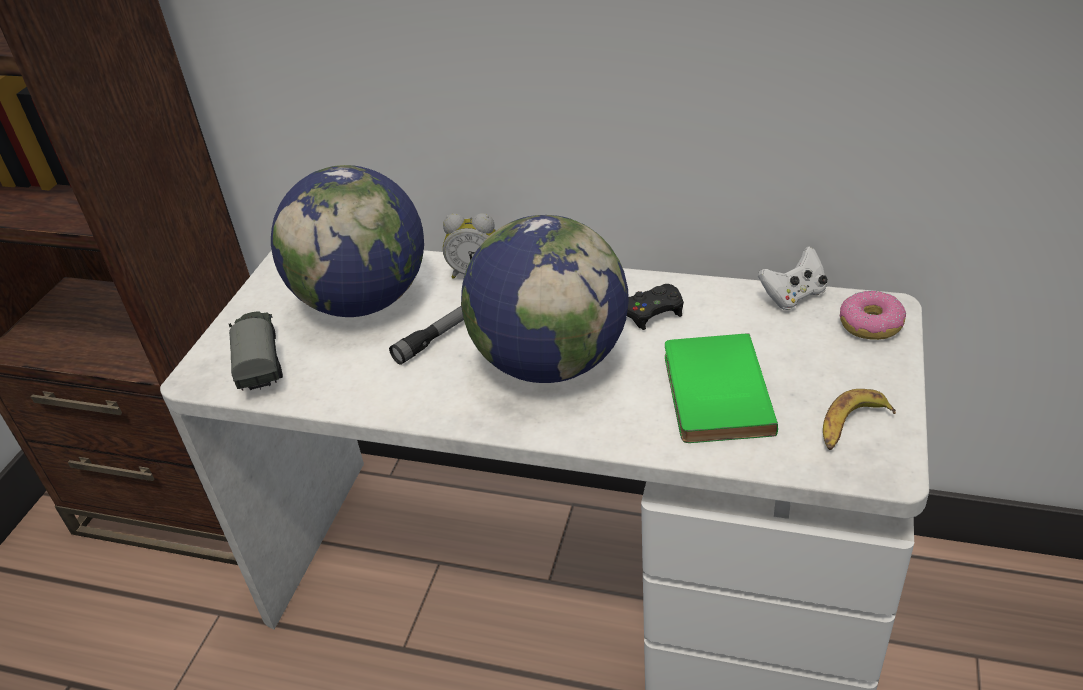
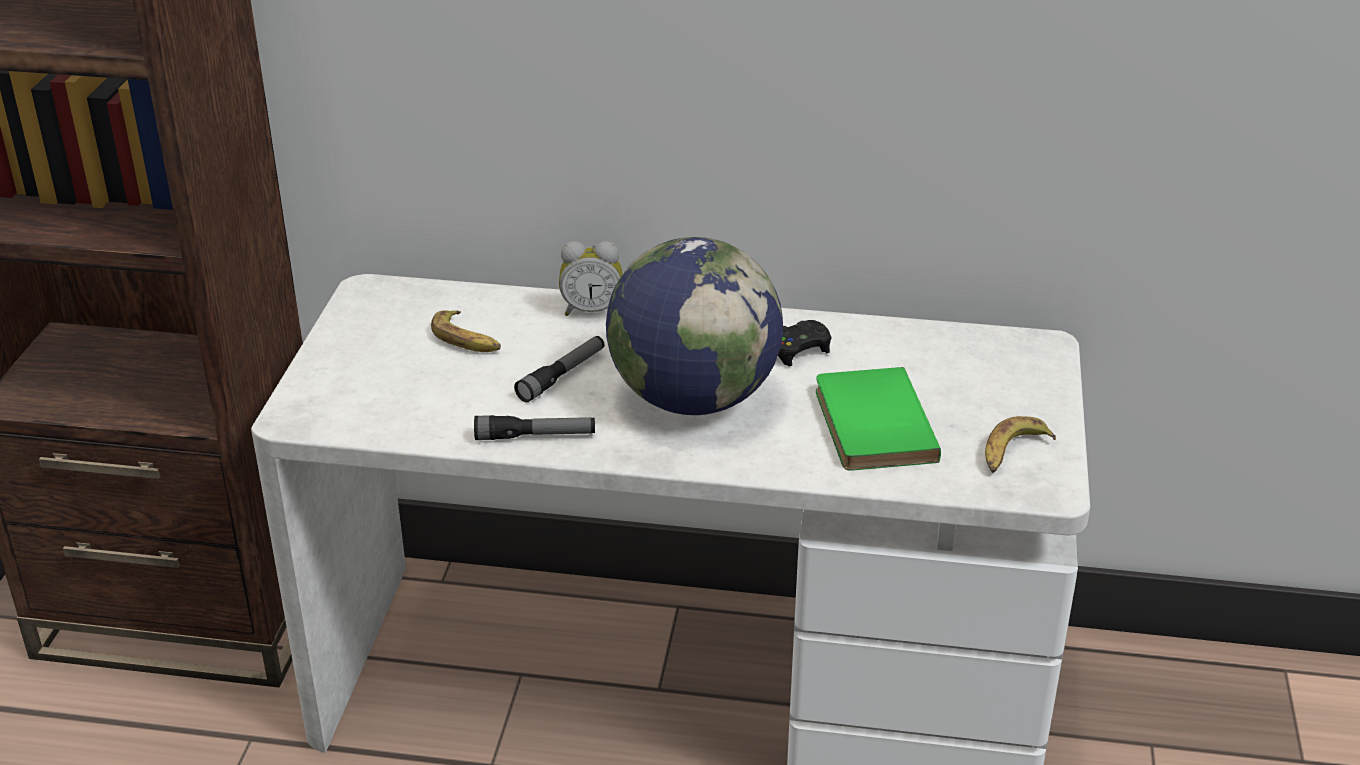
camera: 10 degrees left, 5 degrees down
toy truck [229,311,283,391] -> none
globe [271,165,424,317] -> banana [431,310,501,352]
white game controller [758,246,827,310] -> none
donut [840,290,906,340] -> none
none -> flashlight [474,415,595,440]

